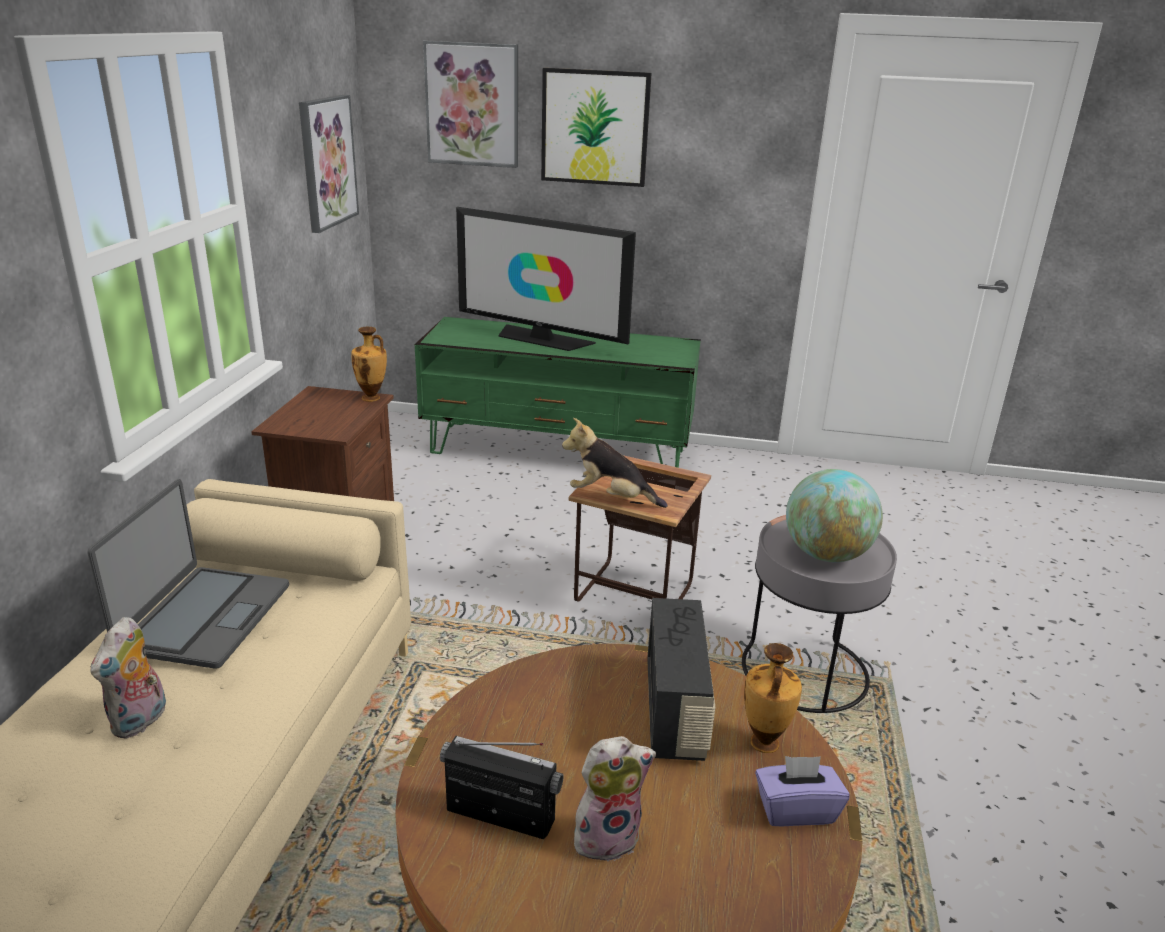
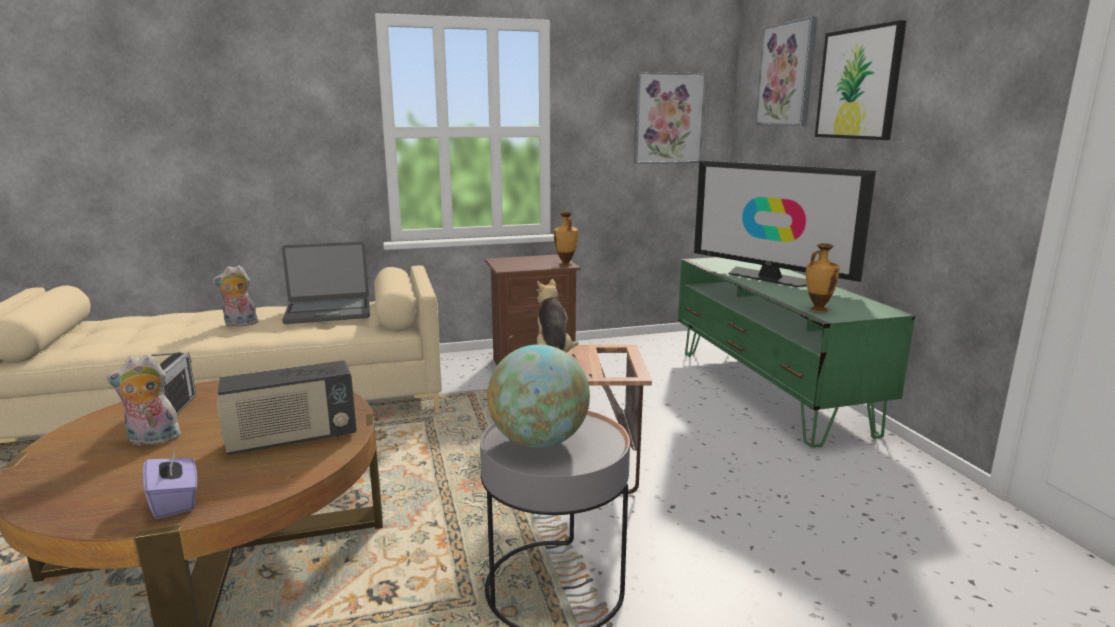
camera: 65 degrees right, 10 degrees down
television [456,207,636,351] -> television turned 45 degrees counterclockwise [694,160,876,287]
plush toy [574,736,656,862] -> plush toy turned 120 degrees clockwise [107,354,186,446]
vase [744,643,802,753] -> vase moved to [806,243,839,312]

